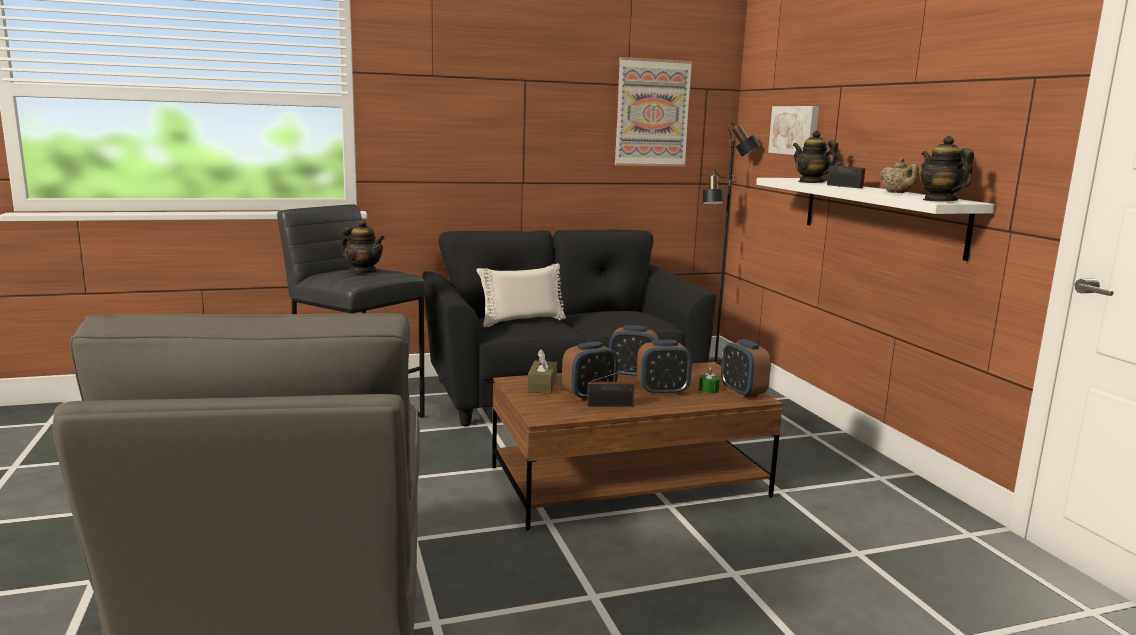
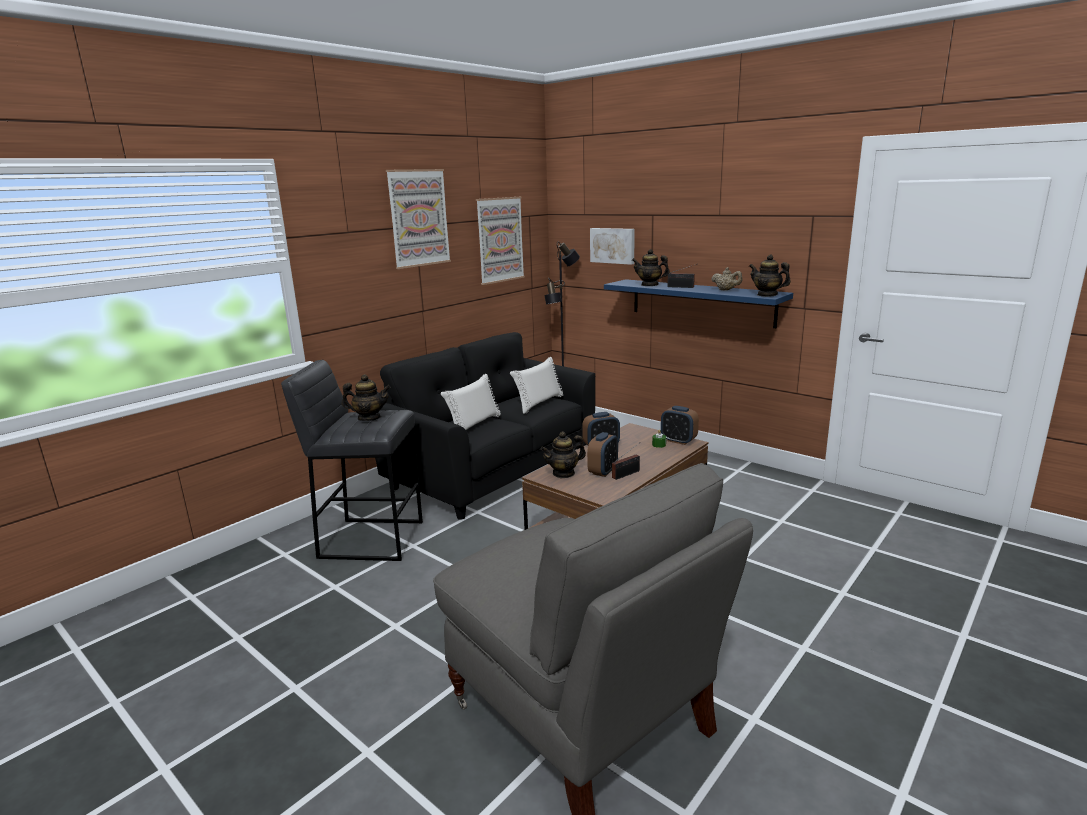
camera: 30 degrees left, 5 degrees up
brown tissue box [528,349,557,394] -> teapot [540,431,586,478]
alarm clock [636,340,692,396] -> none
white shelf [756,178,995,261] -> blue shelf [604,279,793,328]
none -> picture [386,169,451,269]
none -> white pillow [510,357,563,414]

